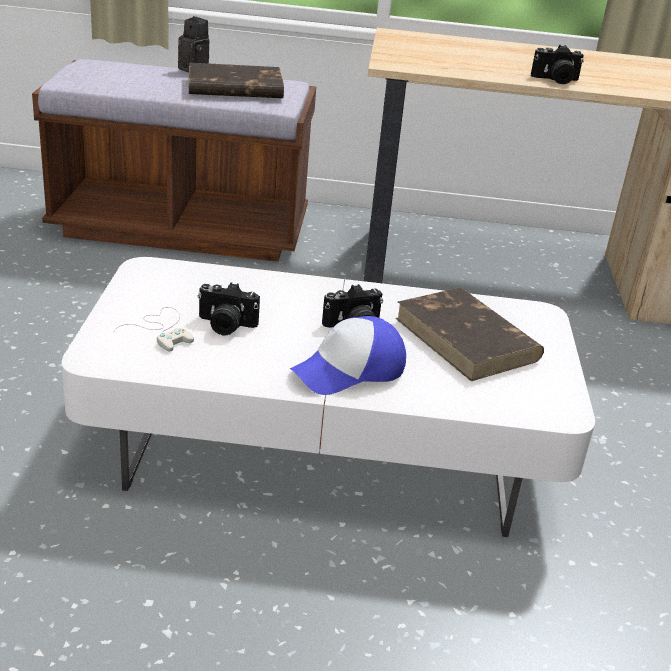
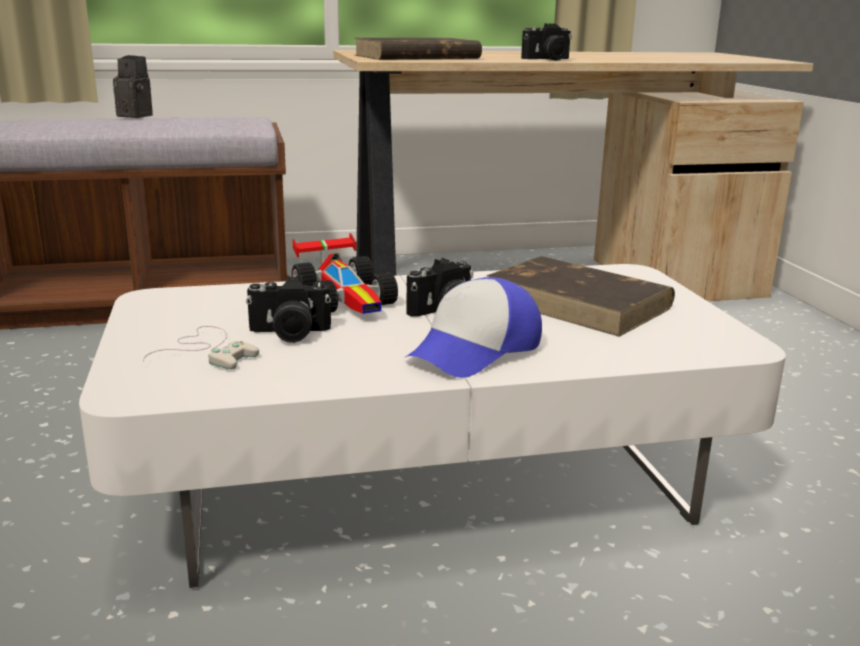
camera: 15 degrees left, 10 degrees down
brown book [189,63,284,98] -> brown book moved to [354,38,482,60]
none -> toy car [292,233,398,314]

